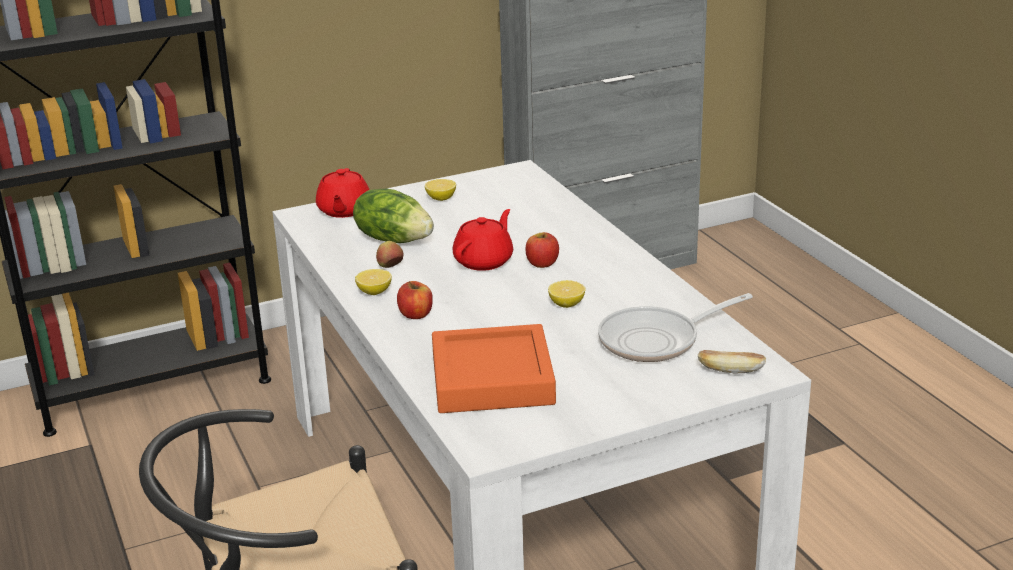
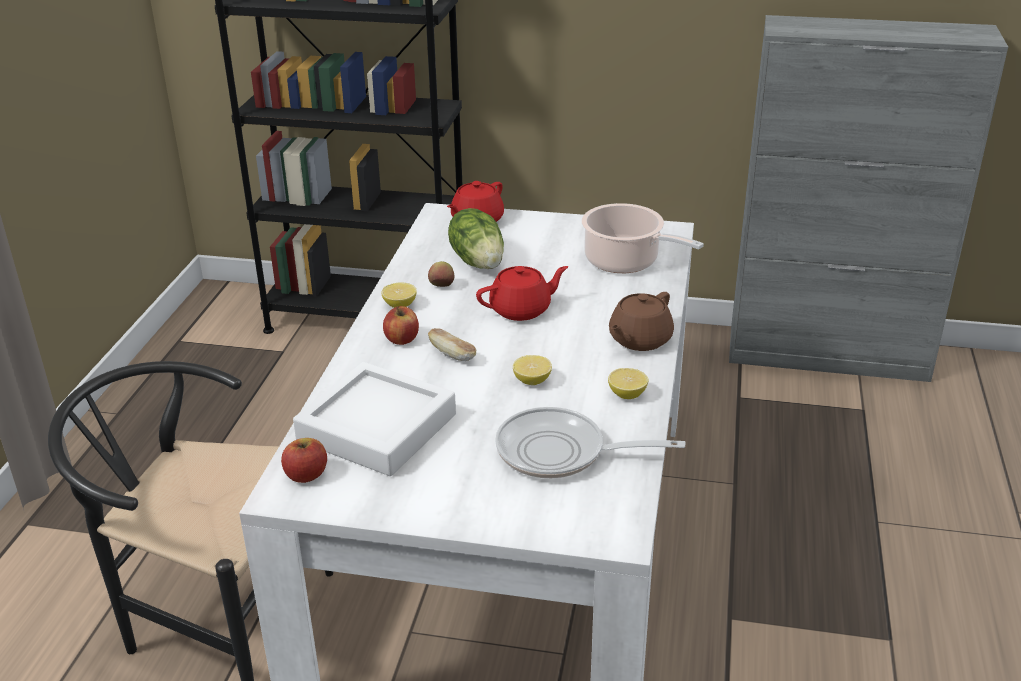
camera: 35 degrees right, 5 degrees up
lemon [425,179,456,201] -> lemon moved to [608,368,648,399]
orange tray [432,324,556,413] -> white tray [293,362,456,476]
apple [526,232,559,268] -> apple moved to [281,438,327,483]
bread [697,350,766,374] -> bread moved to [428,328,476,361]
none -> cooking pot [582,203,704,273]
none -> brown teapot [609,292,674,351]

